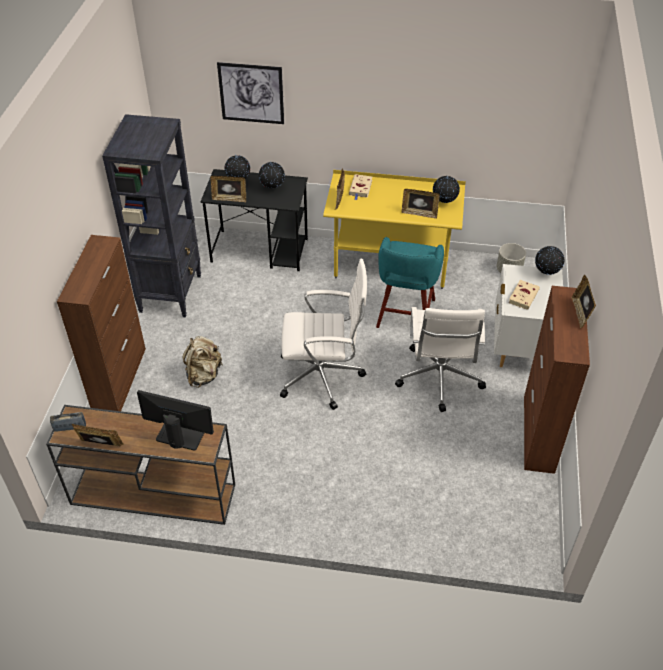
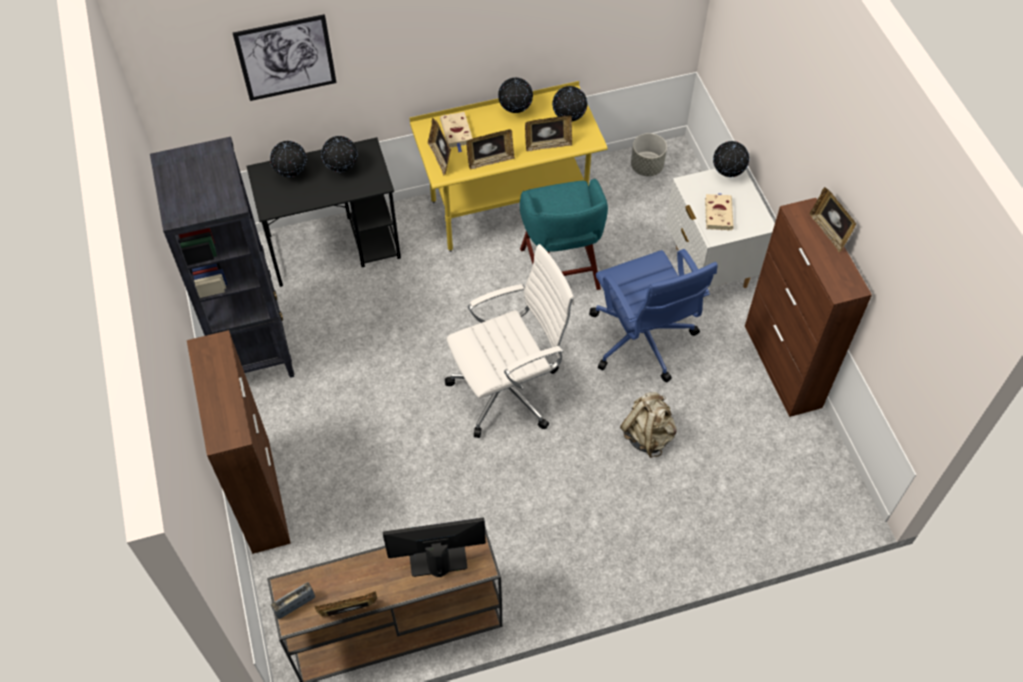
camera: 25 degrees left, 10 degrees up
beige backpack [183,336,223,388] -> beige backpack moved to [620,392,677,458]
picture frame [211,176,246,202] -> picture frame moved to [466,129,515,170]
white office chair [395,307,486,412] -> blue office chair [589,249,718,382]
none -> globe [498,77,533,113]

